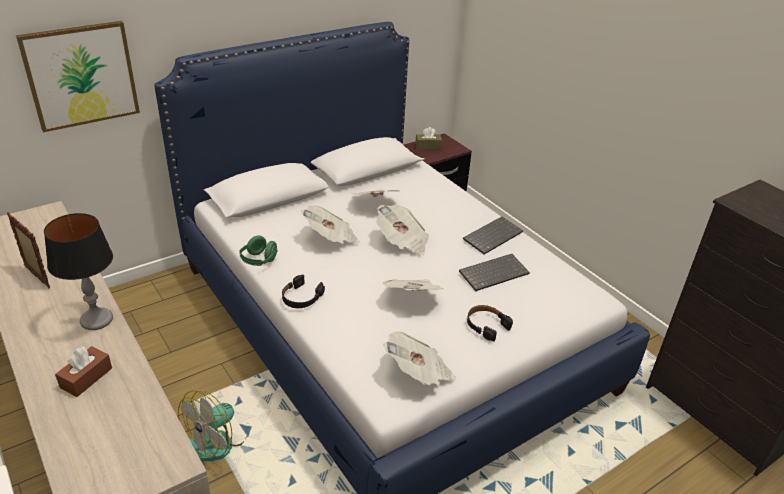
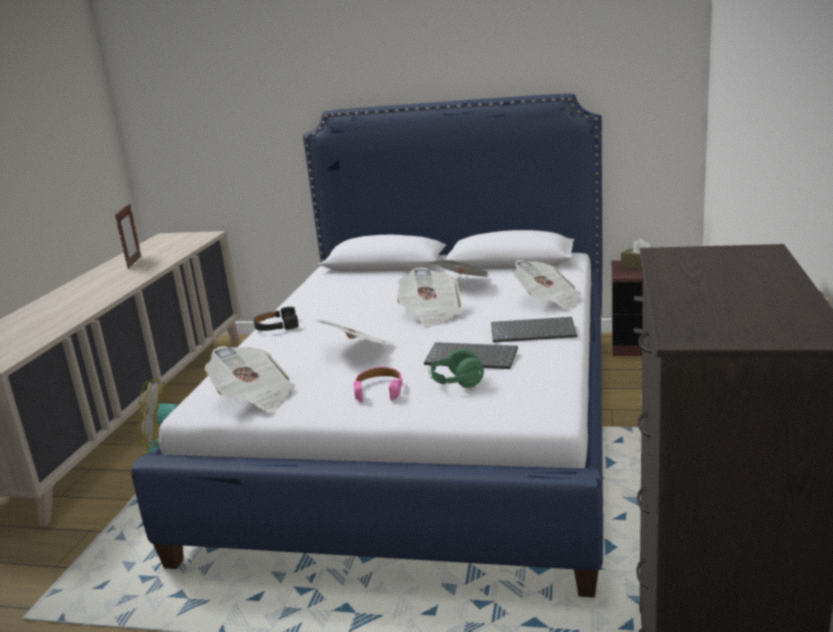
camera: 50 degrees right, 15 degrees down
picture [16,21,140,132] -> none
table lamp [44,213,113,330] -> none
brown tissue box [55,346,112,397] -> none
green headphones [239,236,277,266] -> green headphones moved to [428,348,484,388]
newspaper [301,206,359,244] -> newspaper moved to [514,260,581,309]
black headphones [467,305,513,341] -> pink headphones [354,367,403,402]

